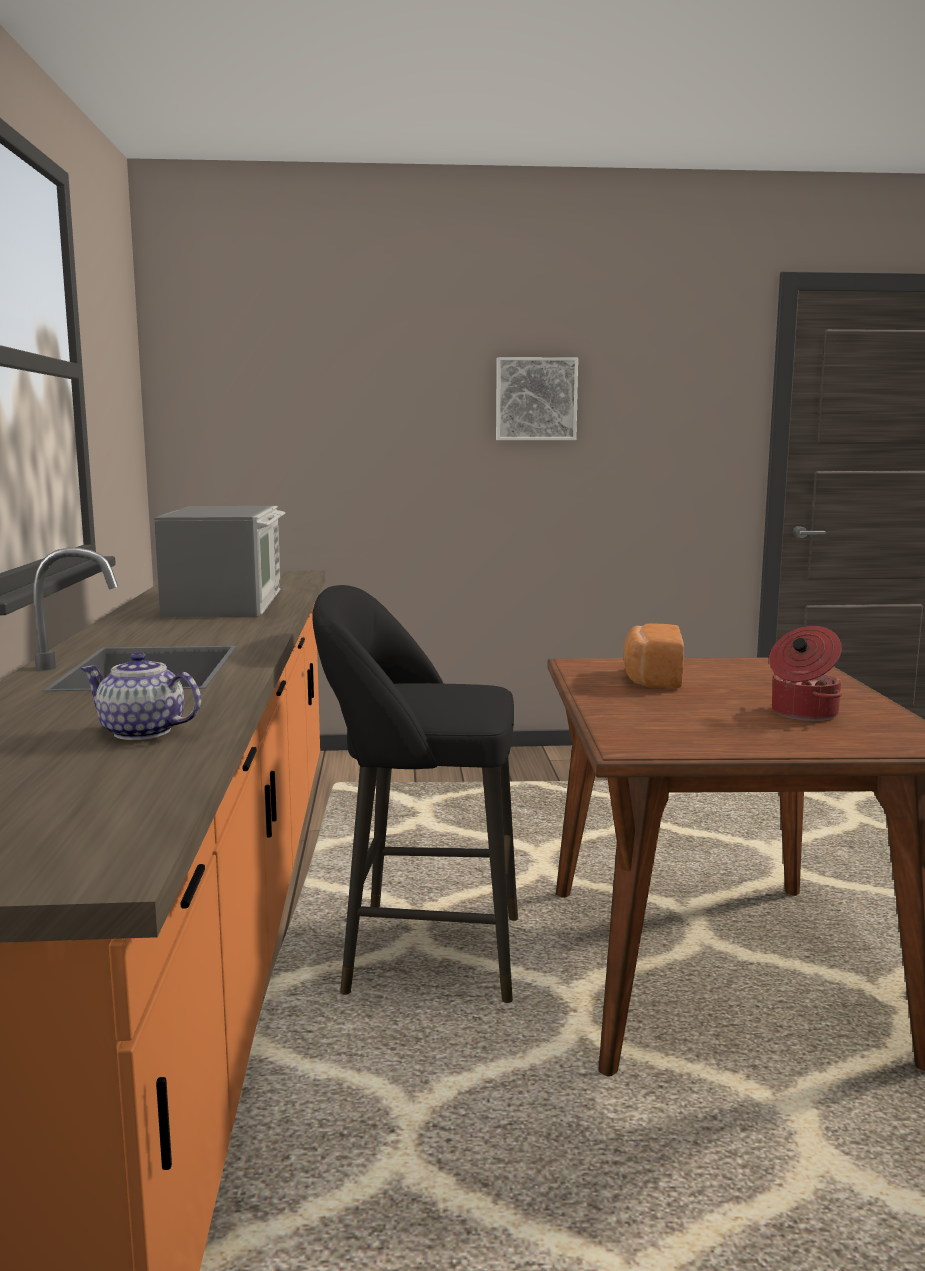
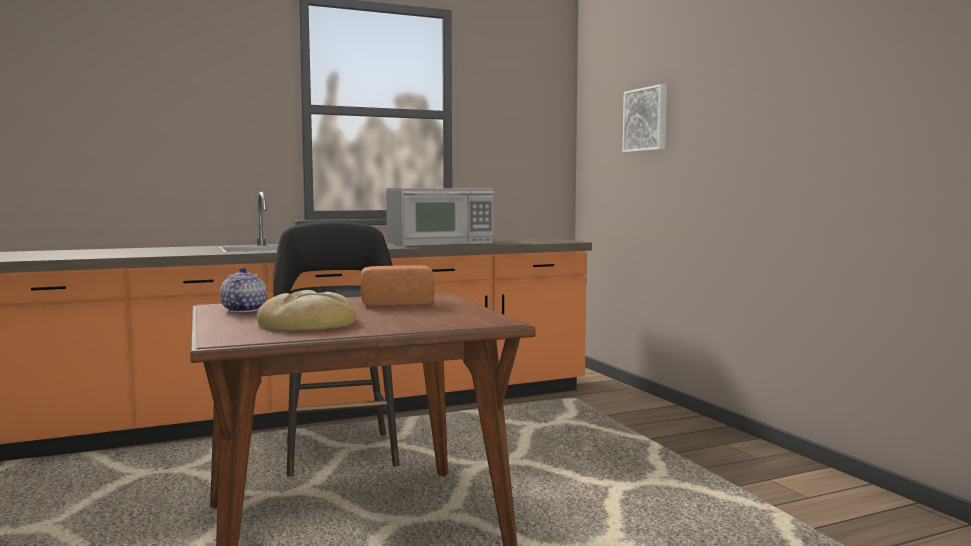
camera: 70 degrees right, 5 degrees down
teapot [81,652,201,740] -> teapot moved to [220,267,267,312]
picture [496,357,578,440] -> picture moved to [623,84,667,152]
cooking pot [769,626,842,721] -> bread [256,290,356,331]

